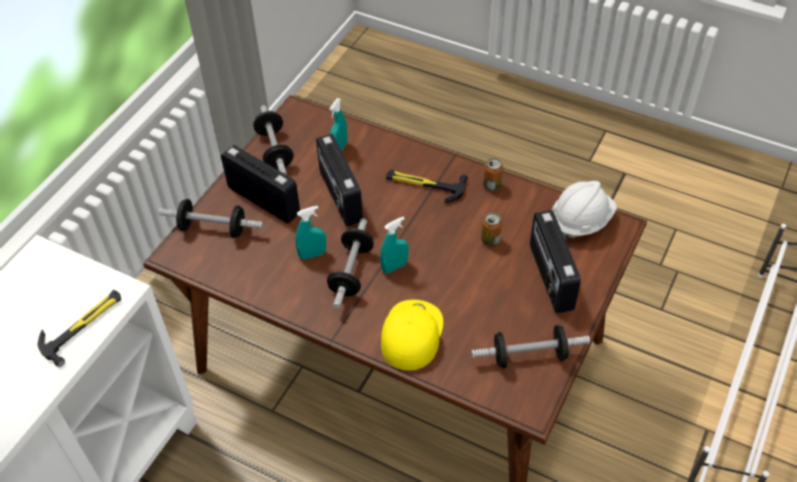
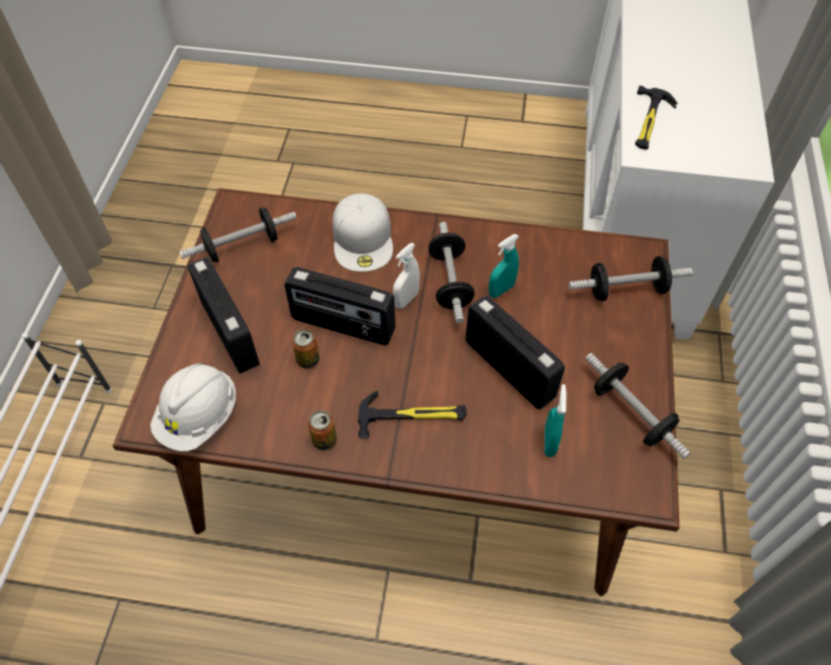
camera: 160 degrees right, 5 degrees up
radio [221,145,300,223] -> radio moved to [284,267,395,345]
turquoise spray bottle [380,216,409,274] -> white spray bottle [393,243,420,309]
yellow cap [381,300,443,370] -> white cap [333,193,393,272]

